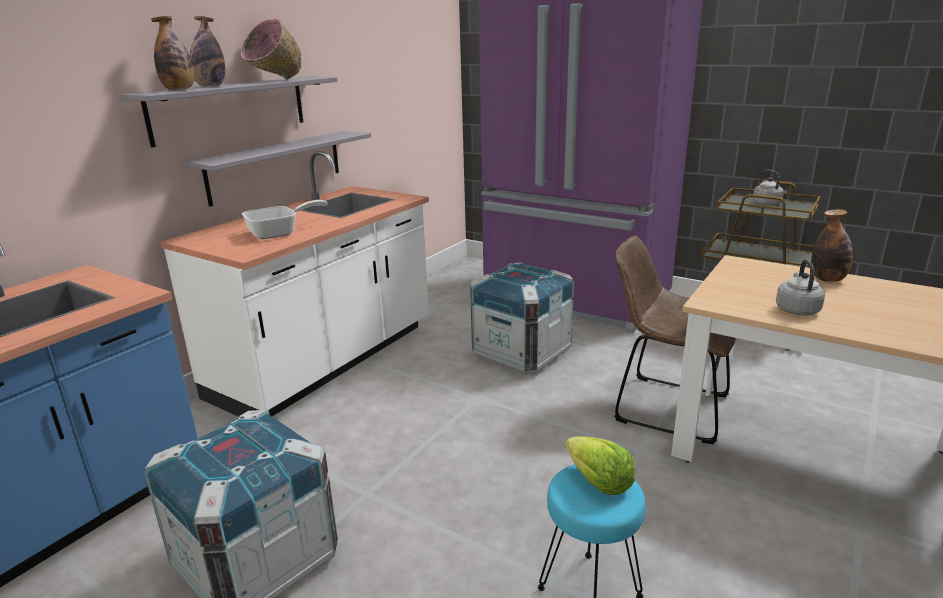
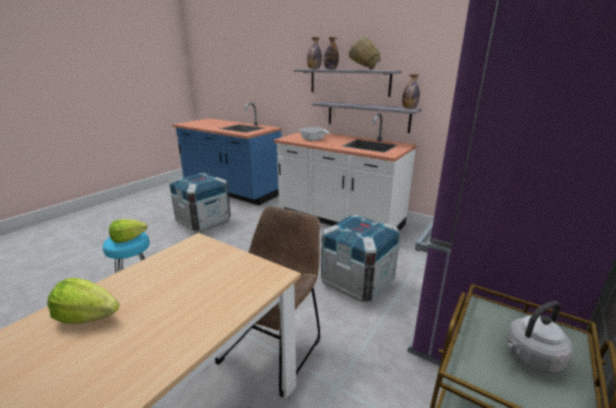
camera: 90 degrees right, 0 degrees up
grey kettle [776,260,825,316] -> none
bottle [811,209,853,282] -> bottle moved to [402,74,420,109]
none -> lettuce [47,278,120,324]

